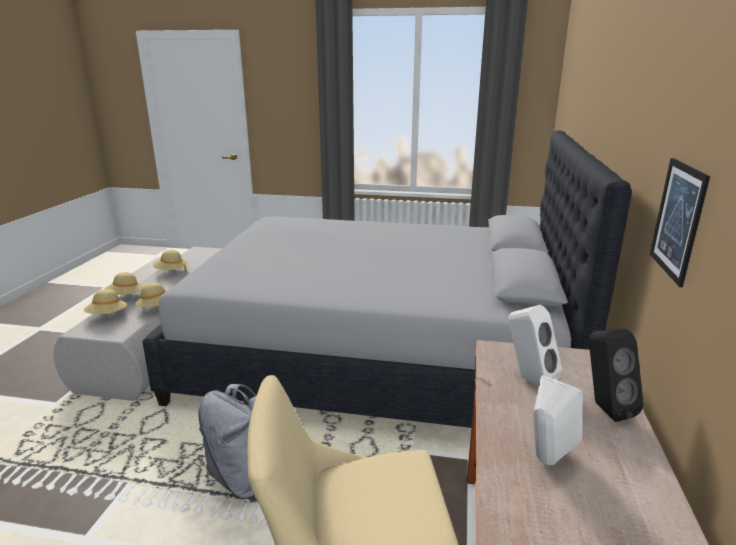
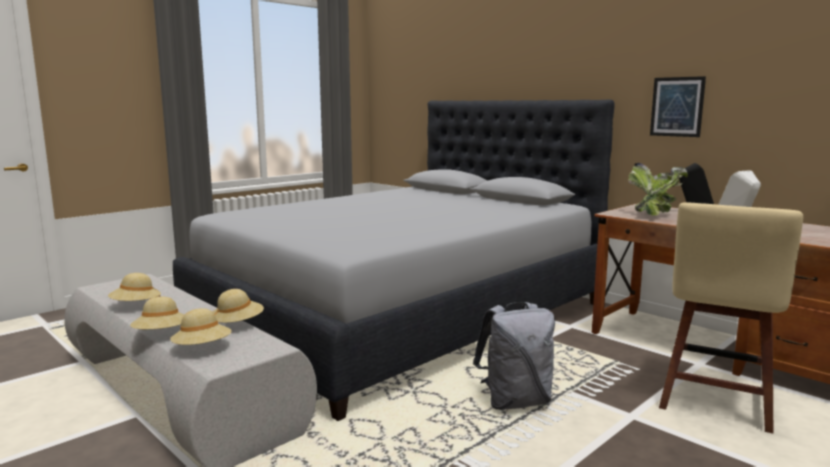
camera: 55 degrees left, 10 degrees down
white speaker [508,305,562,386] -> potted plant [628,163,688,216]

